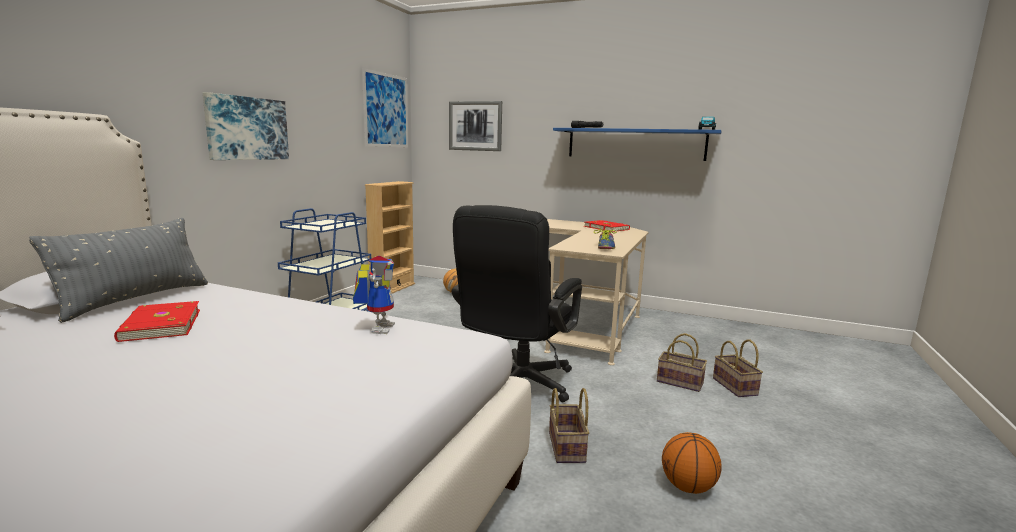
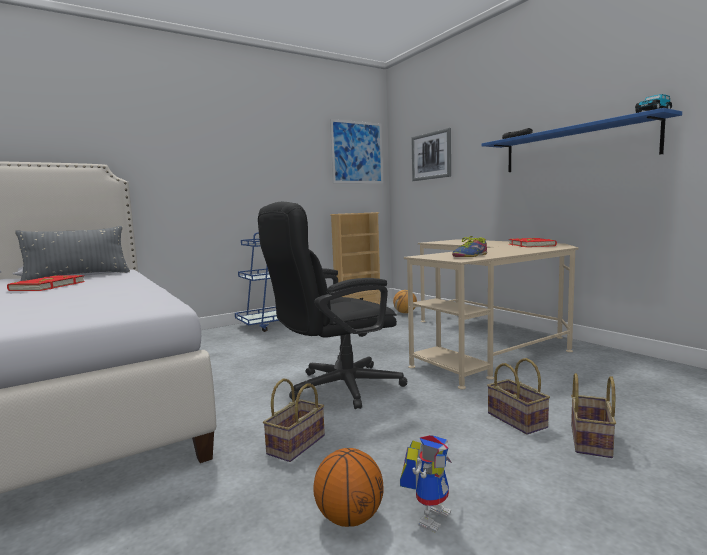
camera: 35 degrees right, 5 degrees down
picture [203,92,289,160] -> none
toy robot [353,256,395,334] -> toy robot moved to [400,435,452,533]

